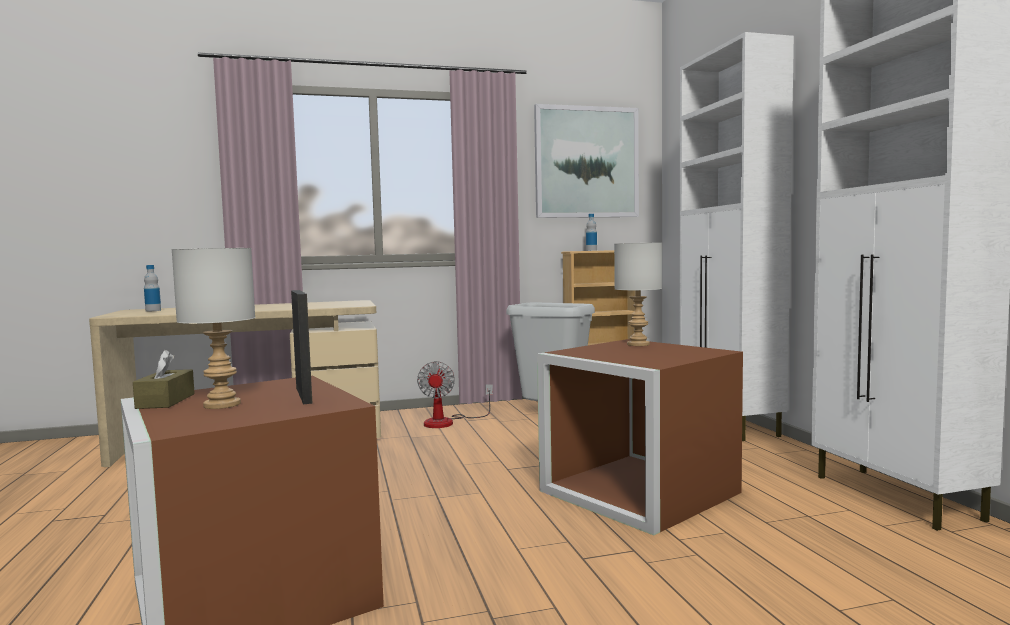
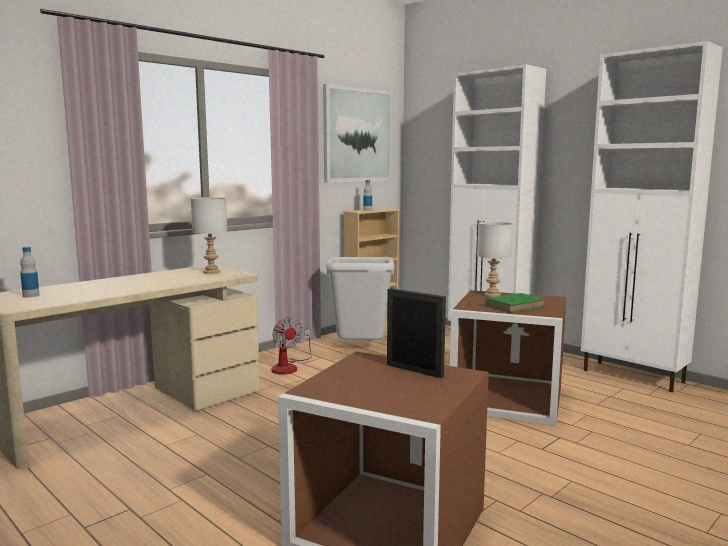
camera: 30 degrees left, 5 degrees up
brown tissue box [133,350,195,409] -> none
grey table lamp [171,248,255,409] -> grey table lamp moved to [191,197,227,274]
none -> green book [485,293,545,313]

